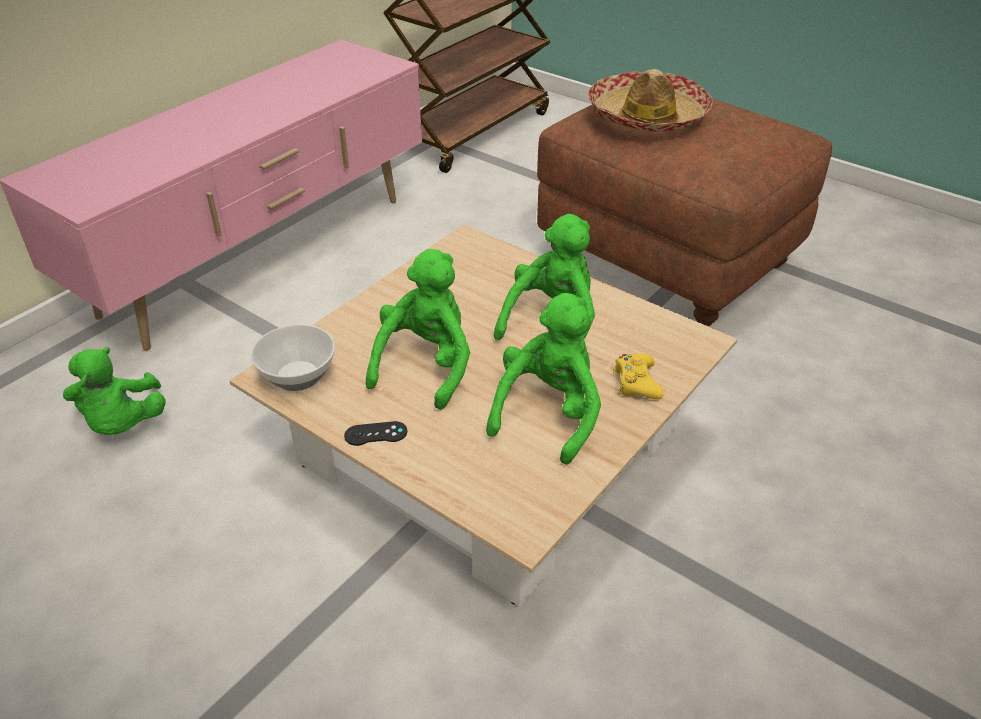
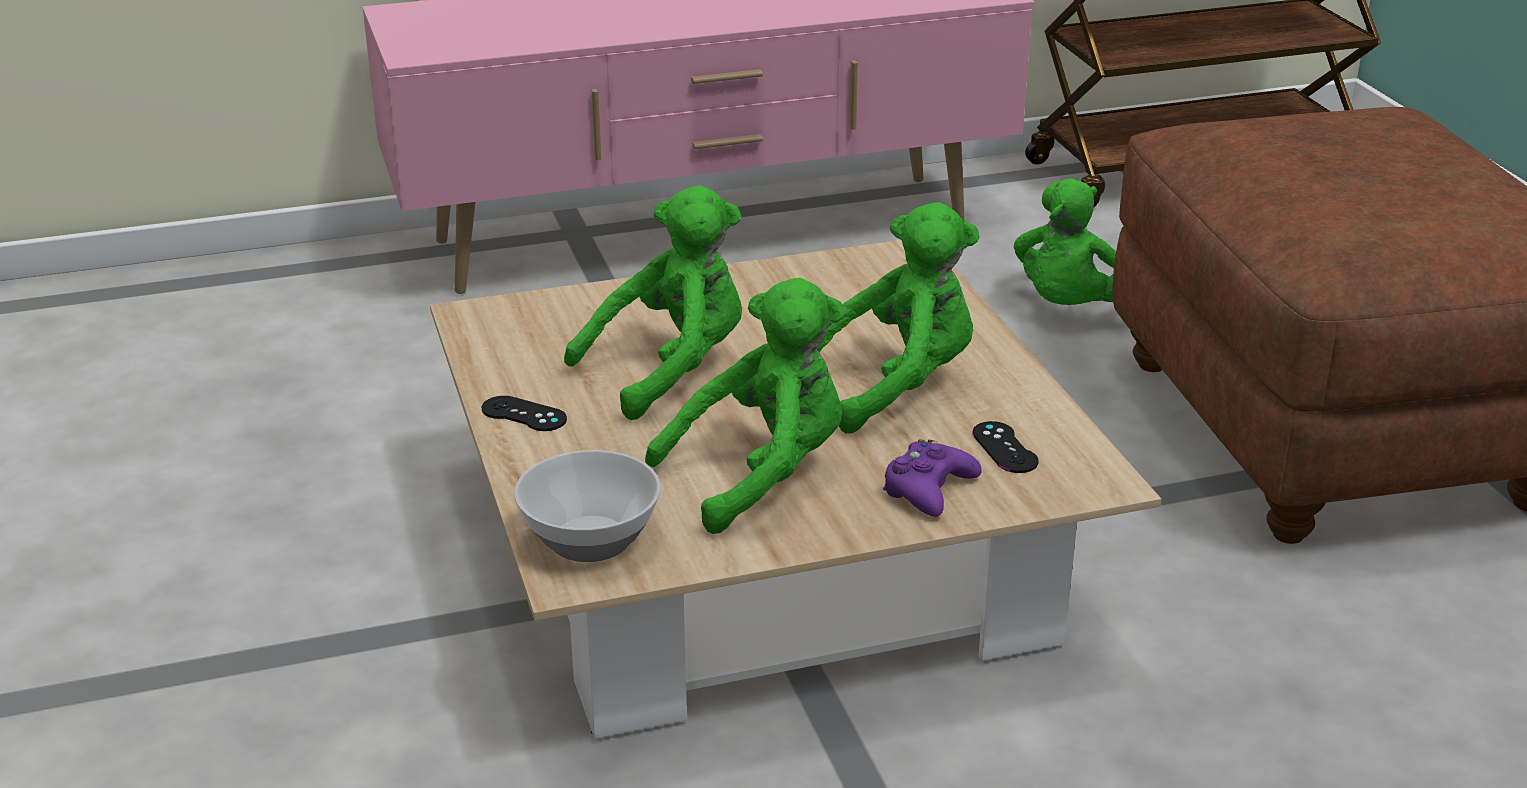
camera: 35 degrees right, 10 degrees down
green plush toy [63,347,166,435] -> green plush toy moved to [1014,178,1116,305]
bowl [251,324,335,391] -> bowl moved to [514,450,661,562]
hat [588,69,713,132] -> none
yellow game controller [613,354,663,399] -> purple game controller [883,439,982,517]
none -> black game controller [973,421,1038,473]

